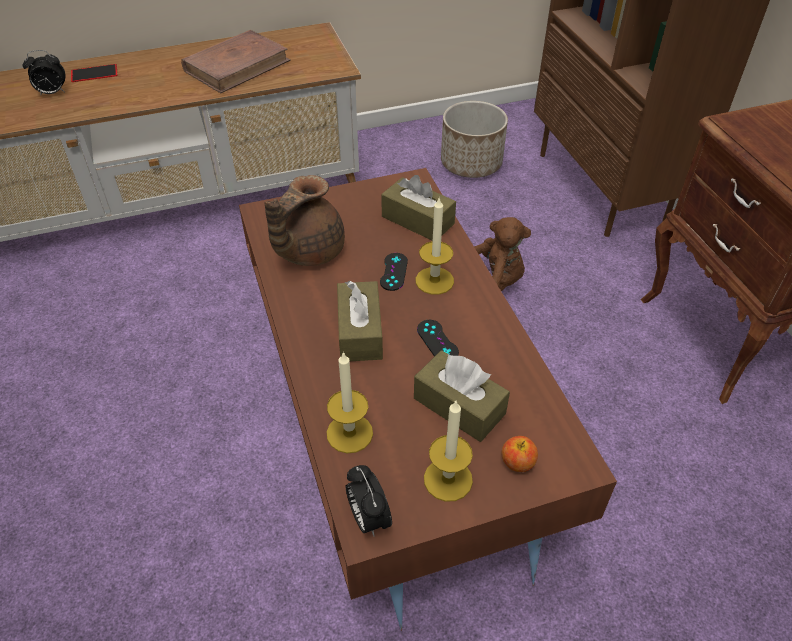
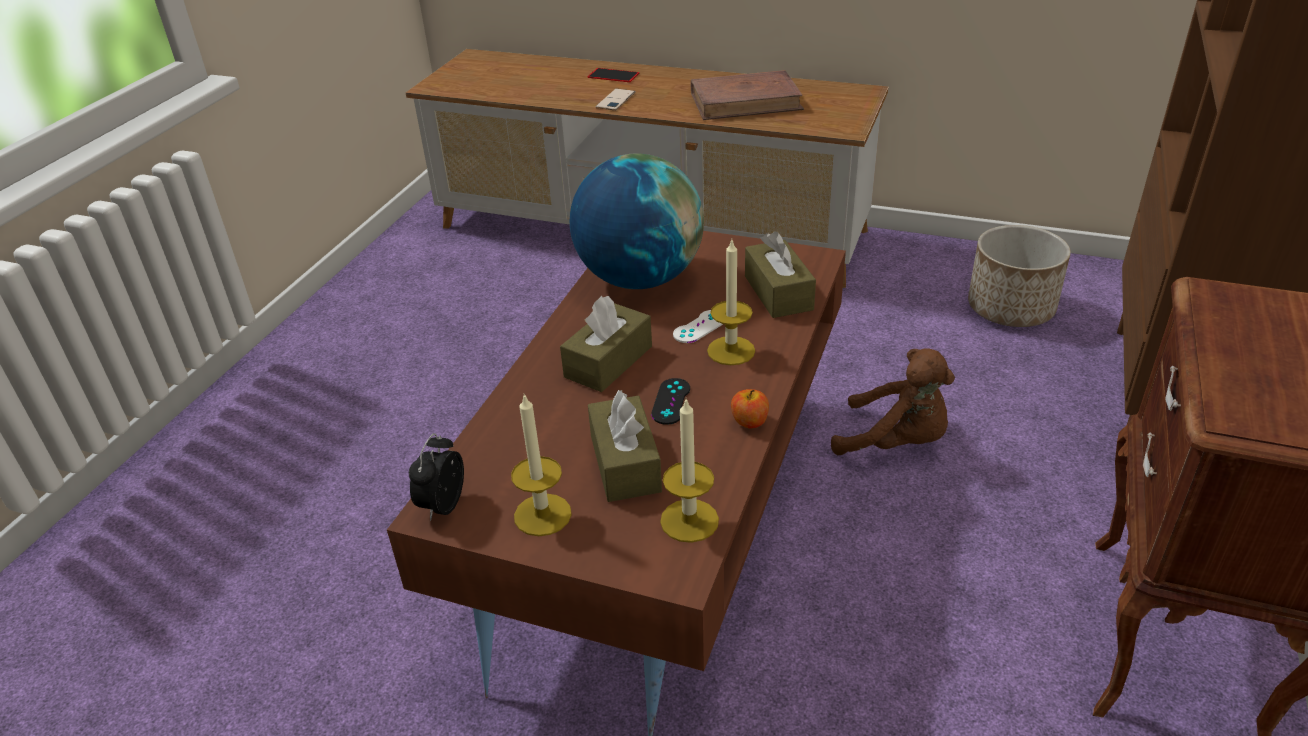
camera: 40 degrees right, 10 degrees down
alarm clock [22,50,66,96] -> none
brown teapot [264,175,345,266] -> globe [570,153,704,289]
candle [327,352,373,453] -> candle moved to [660,399,719,543]
black game controller [380,253,408,291] -> white game controller [673,310,723,343]
apple [501,436,538,472] -> apple moved to [731,389,769,428]
none -> phone [596,89,636,111]

